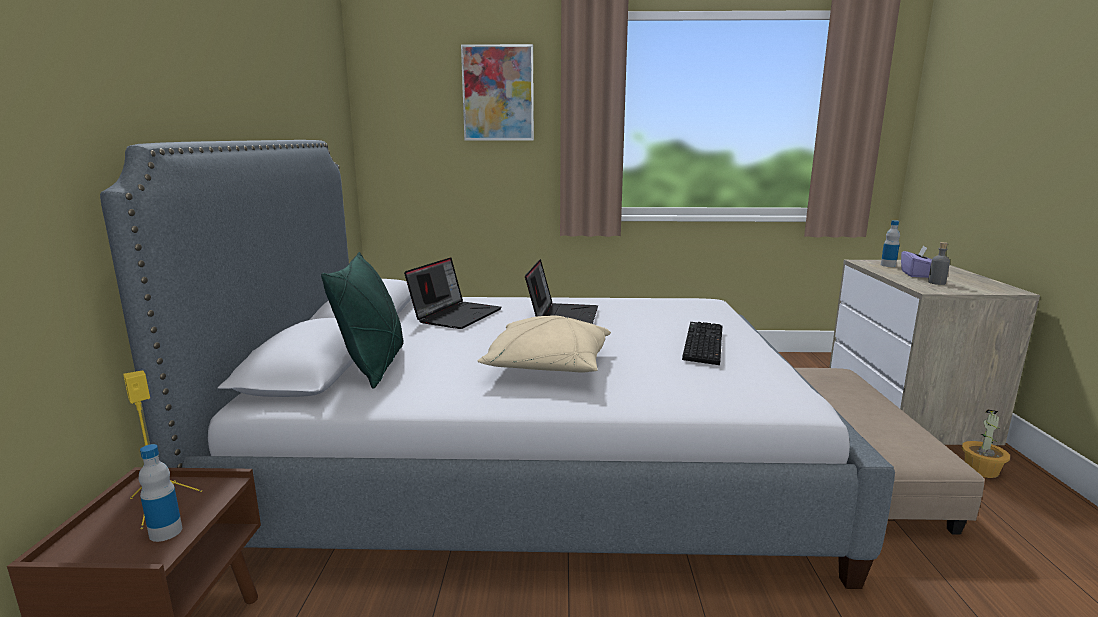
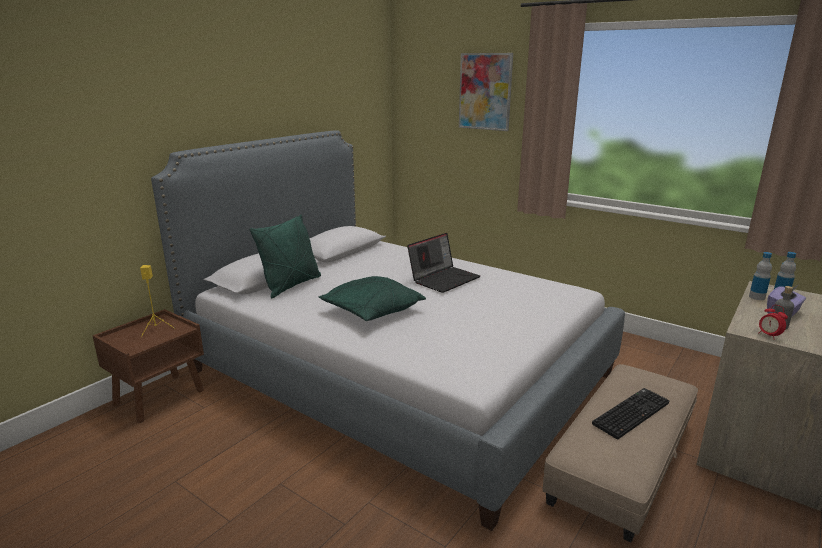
camera: 35 degrees right, 5 degrees up
bottle [139,444,182,542] -> bottle moved to [749,252,772,300]
laptop [404,257,502,329] -> none
beige pillow [478,315,611,373] -> green pillow [319,276,426,321]
keyboard [682,322,722,365] -> keyboard moved to [592,388,669,440]
potted plant [962,410,1010,478] -> none
none -> alarm clock [758,305,788,340]

